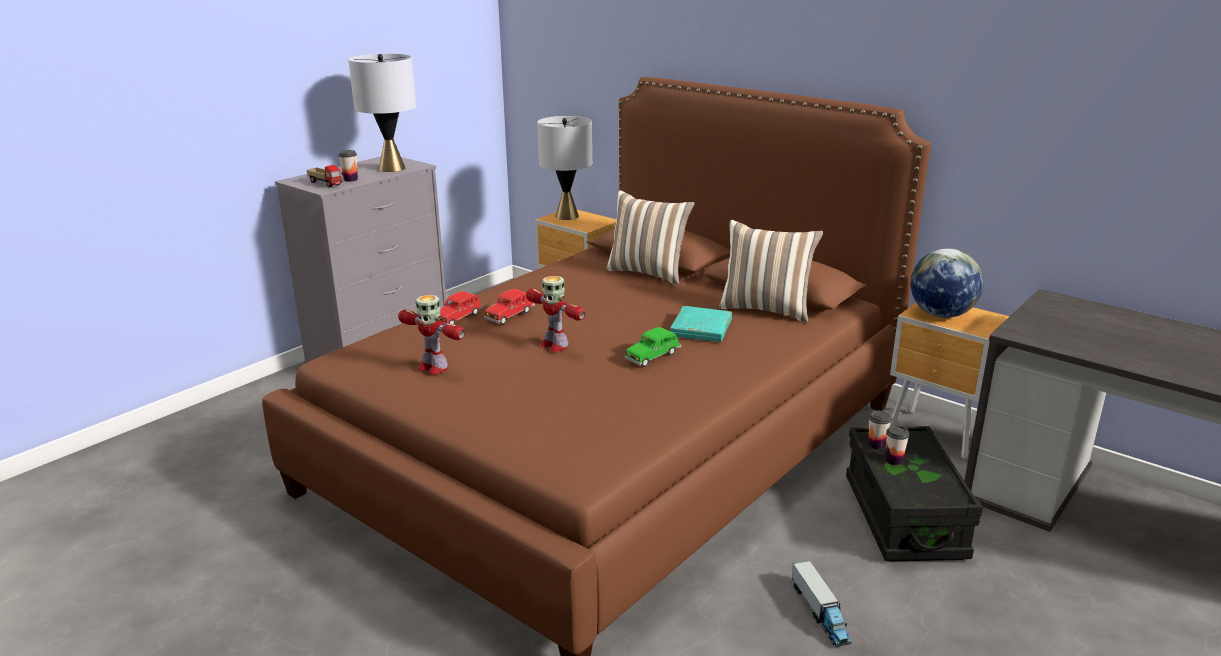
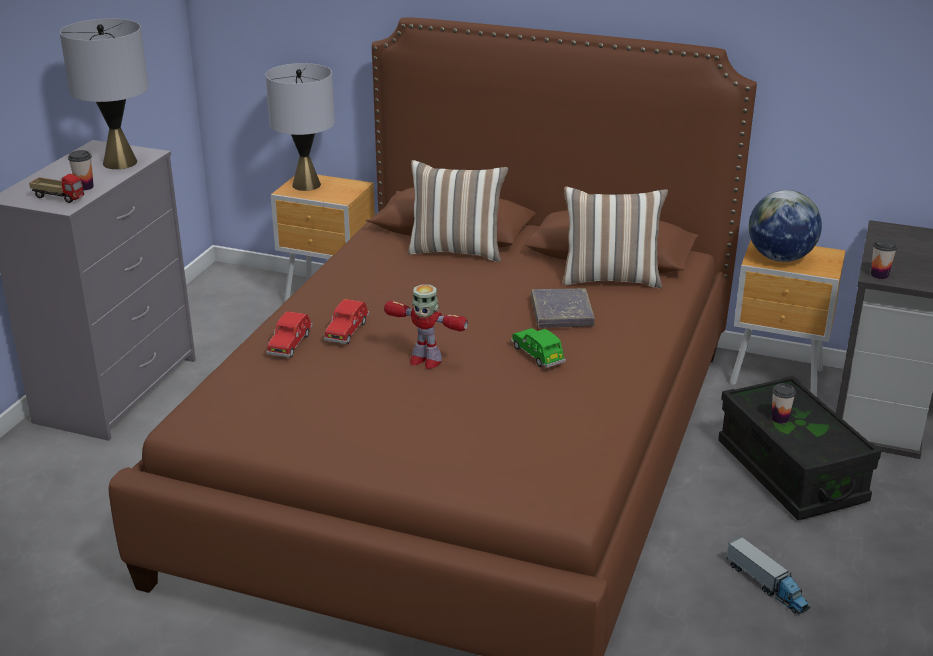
camera: 20 degrees left, 5 degrees up
toy robot [398,295,465,375] -> none
green toy car [624,327,682,367] -> green toy car turned 120 degrees clockwise [511,328,566,368]
turquoise book [670,306,732,342] -> grey book [531,288,595,328]
cup [868,411,891,449] -> cup moved to [871,238,897,279]

